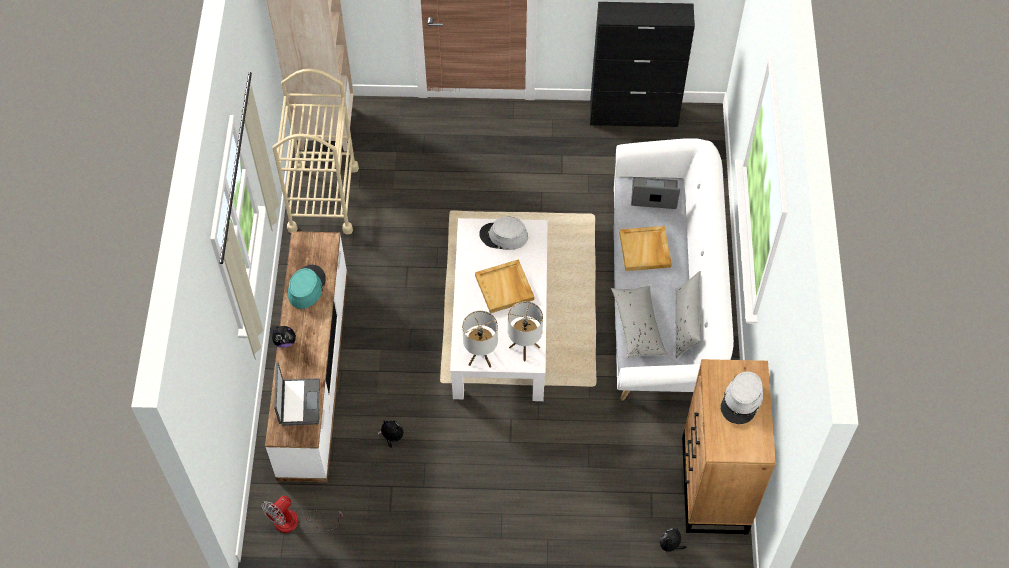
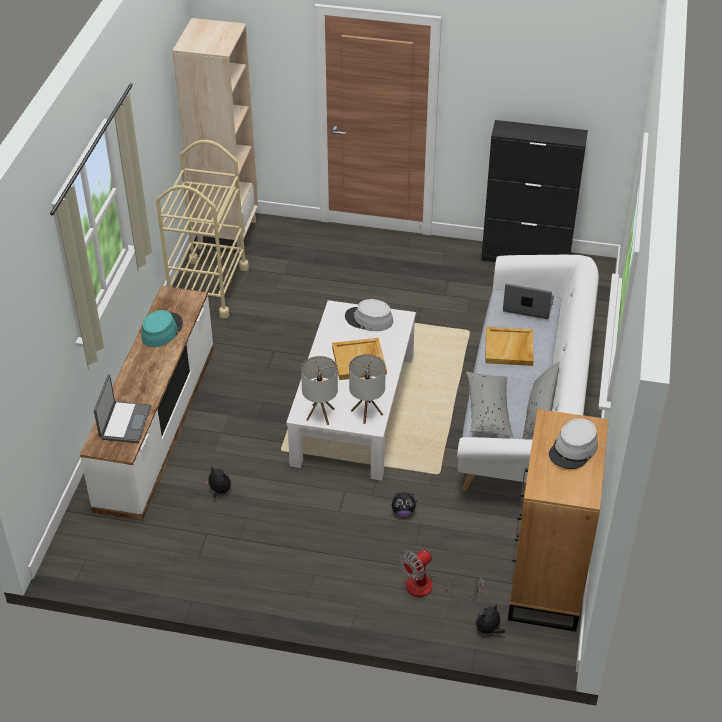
camera: 10 degrees right, 15 degrees down
fan [261,496,344,533] -> fan moved to [400,550,485,602]
plush toy [272,326,297,348] -> plush toy moved to [391,492,417,516]

